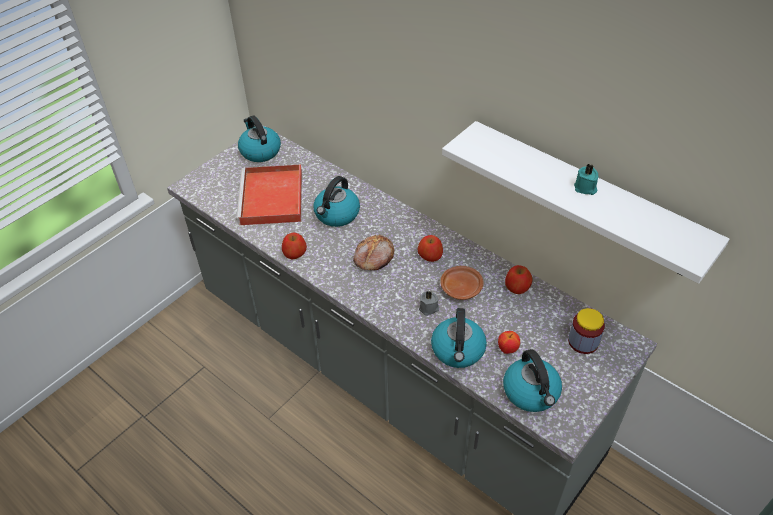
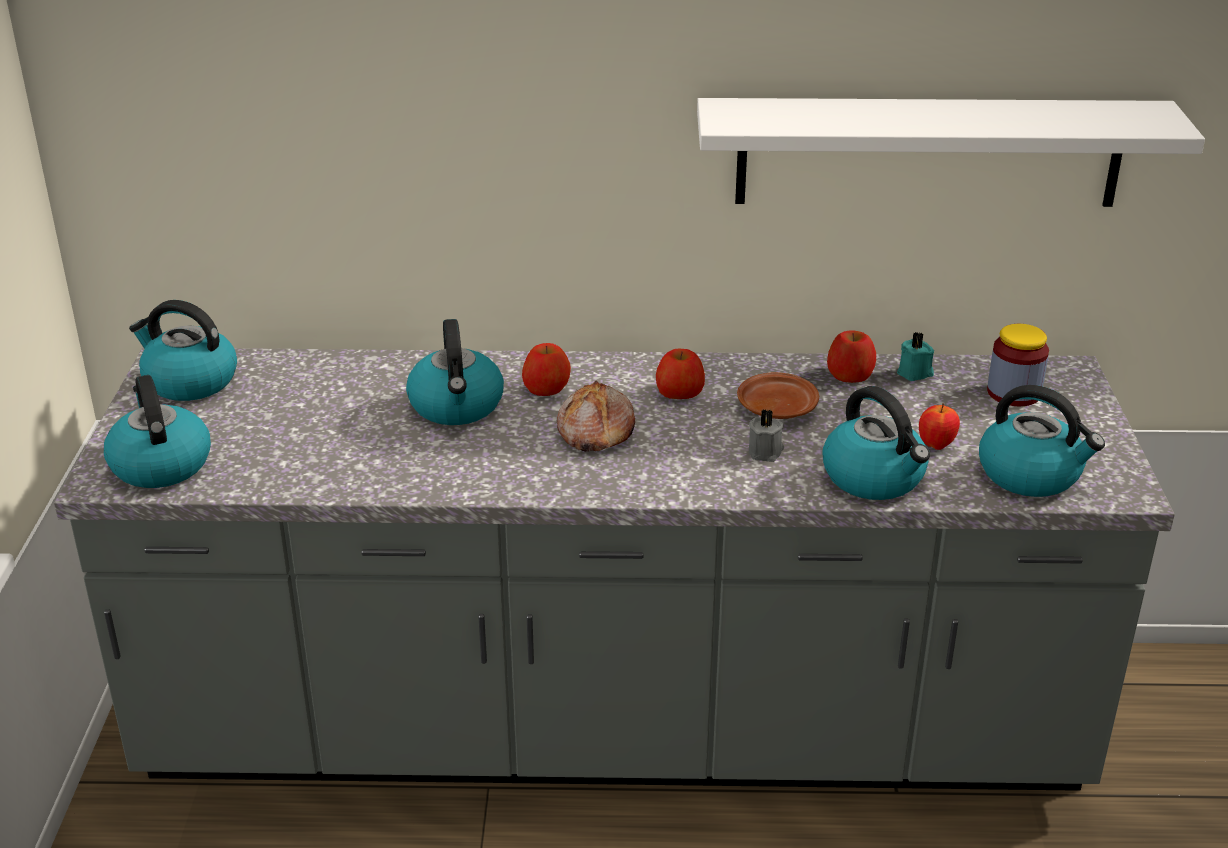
camera: 40 degrees left, 15 degrees down
red tray [236,164,302,225] -> none
apple [282,232,307,259] -> apple moved to [522,343,571,396]
turquoise candle [574,164,599,195] -> turquoise candle moved to [897,332,934,381]
none -> kettle [104,375,211,488]

